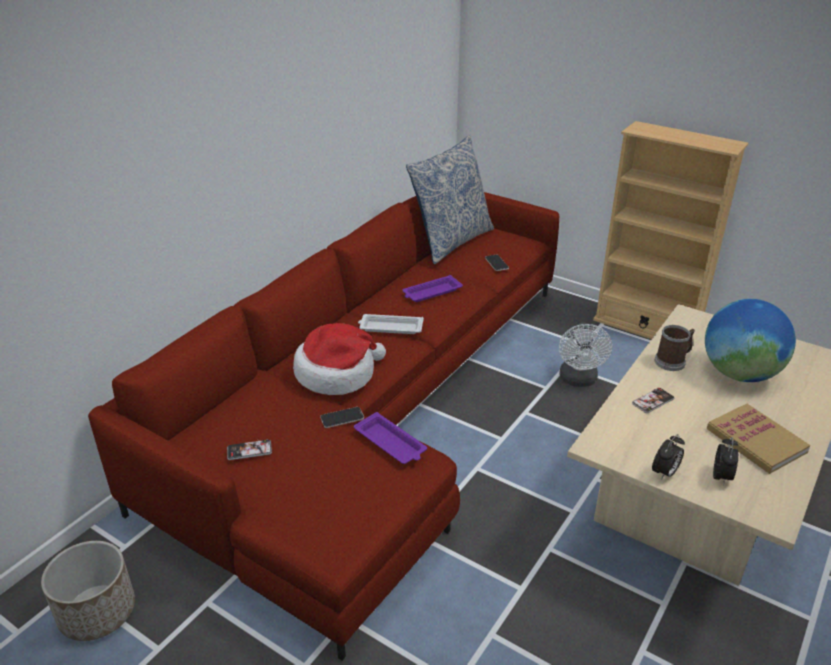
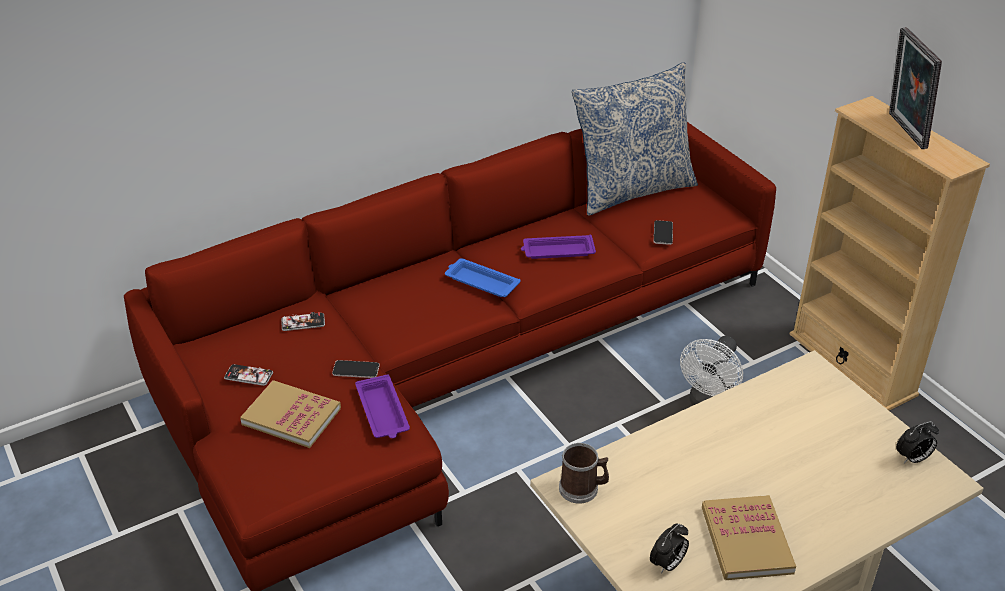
camera: 25 degrees right, 5 degrees up
planter [41,541,135,641] -> none
hat [293,323,386,395] -> none
white tray [358,314,424,334] -> blue tray [445,258,520,297]
phone [632,388,675,413] -> phone moved to [281,312,325,331]
alarm clock [652,434,685,480] -> alarm clock moved to [896,421,939,463]
mug [655,325,695,371] -> mug moved to [559,443,609,504]
globe [705,299,796,382] -> none
none -> book [240,380,341,448]
none -> picture frame [889,27,942,149]

